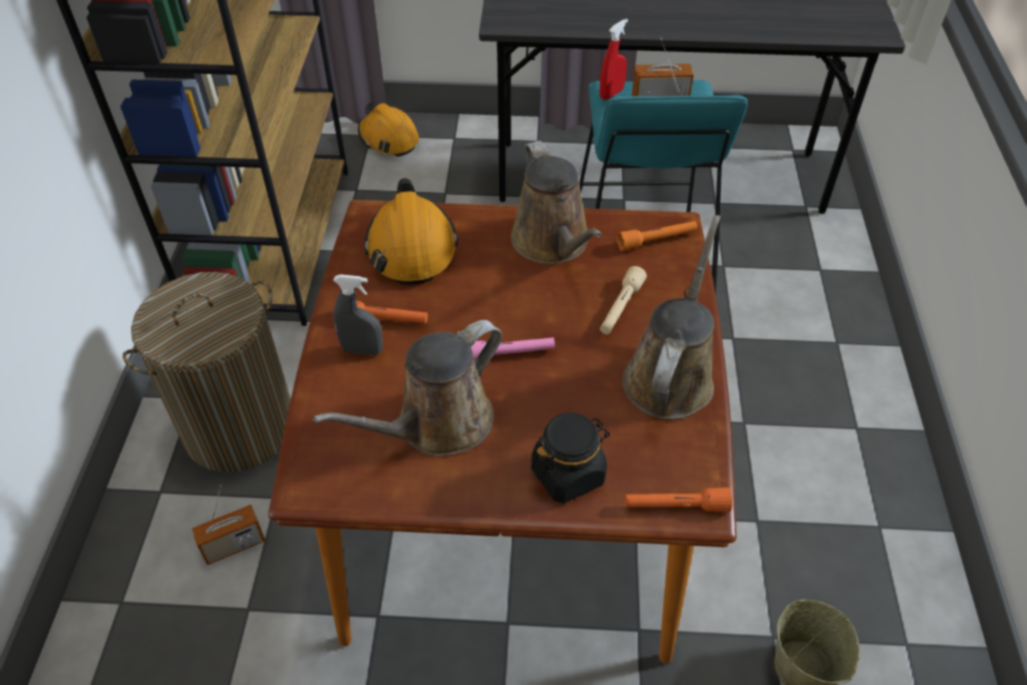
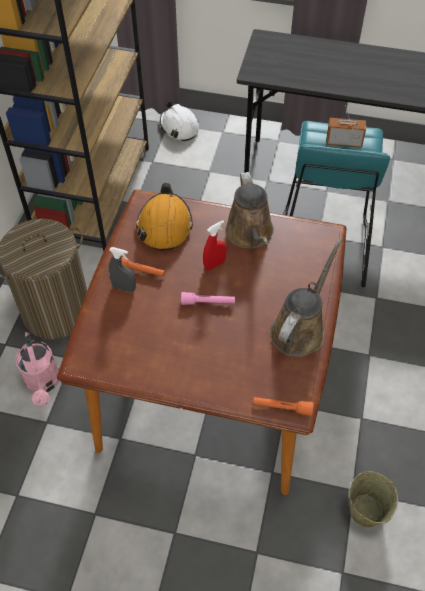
camera: 10 degrees right, 5 degrees up
radio [192,485,265,565] -> pink watering can [15,331,59,406]
brown watering can [312,320,502,456] -> none
orange hard hat [358,103,419,157] -> white hard hat [160,102,199,141]
black jar [531,413,610,503] -> none
red spray bottle [600,18,628,100] -> red spray bottle moved to [203,221,227,270]
beige flashlight [600,266,647,334] -> none
orange flashlight [617,221,698,251] -> none

